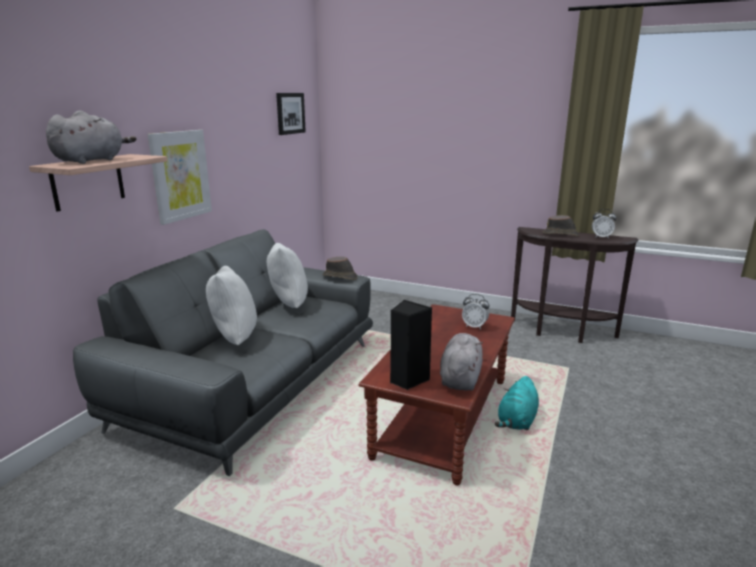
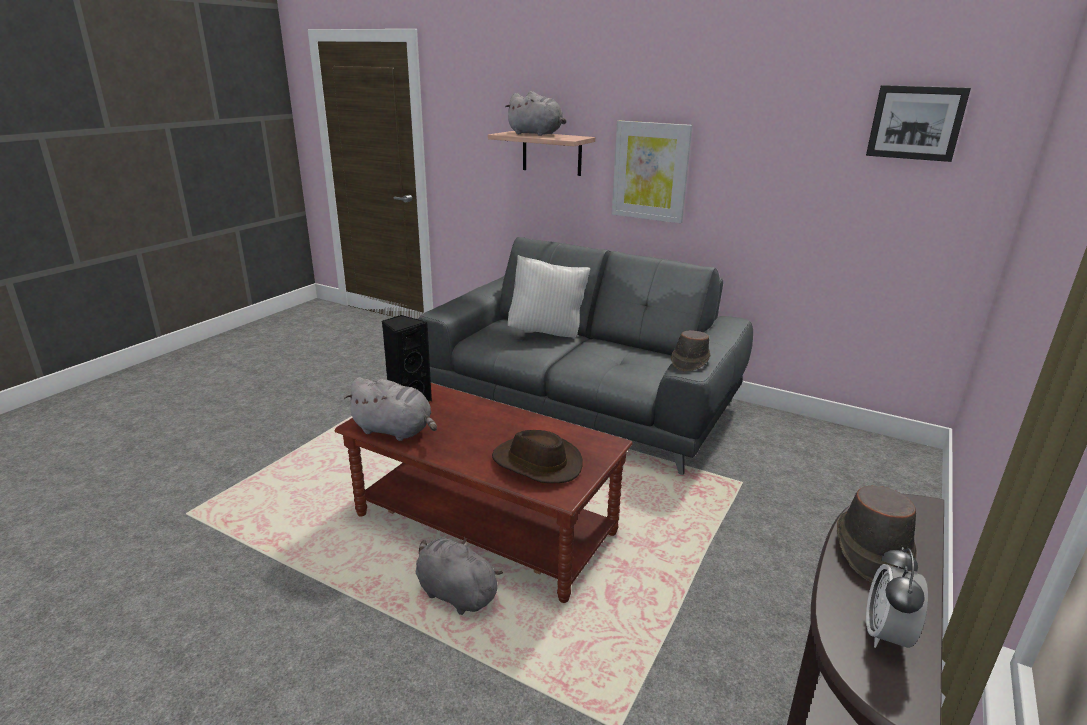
camera: 95 degrees right, 5 degrees up
white pillow [267,243,308,308] -> none
alarm clock [462,294,489,330] -> brown hat [492,430,583,483]
turquoise plush toy [494,376,539,430] -> grey plush toy [416,537,503,615]

